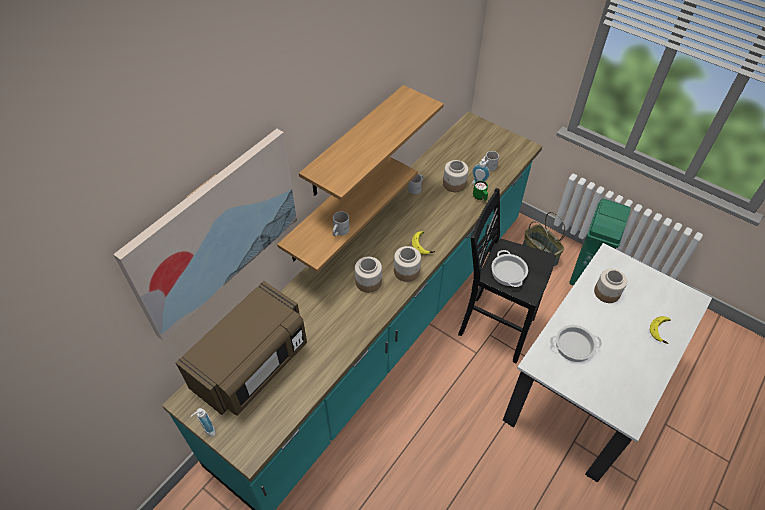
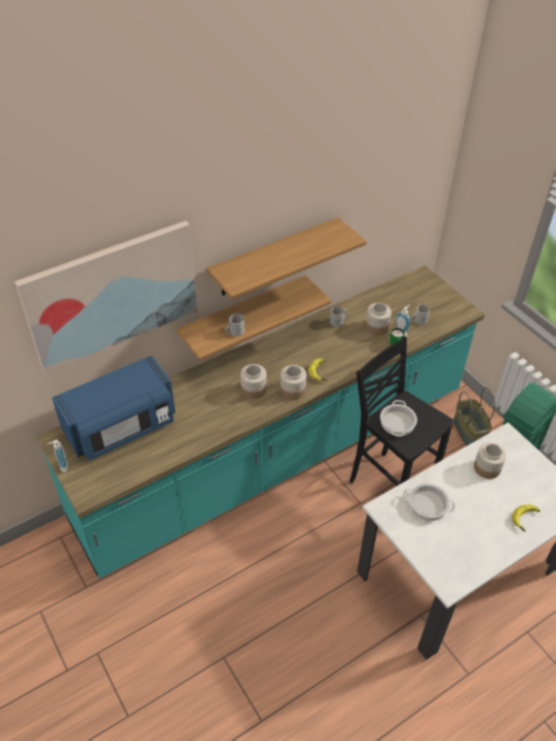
camera: 20 degrees right, 5 degrees down
brown microwave [176,281,307,416] -> blue microwave [52,355,175,461]

